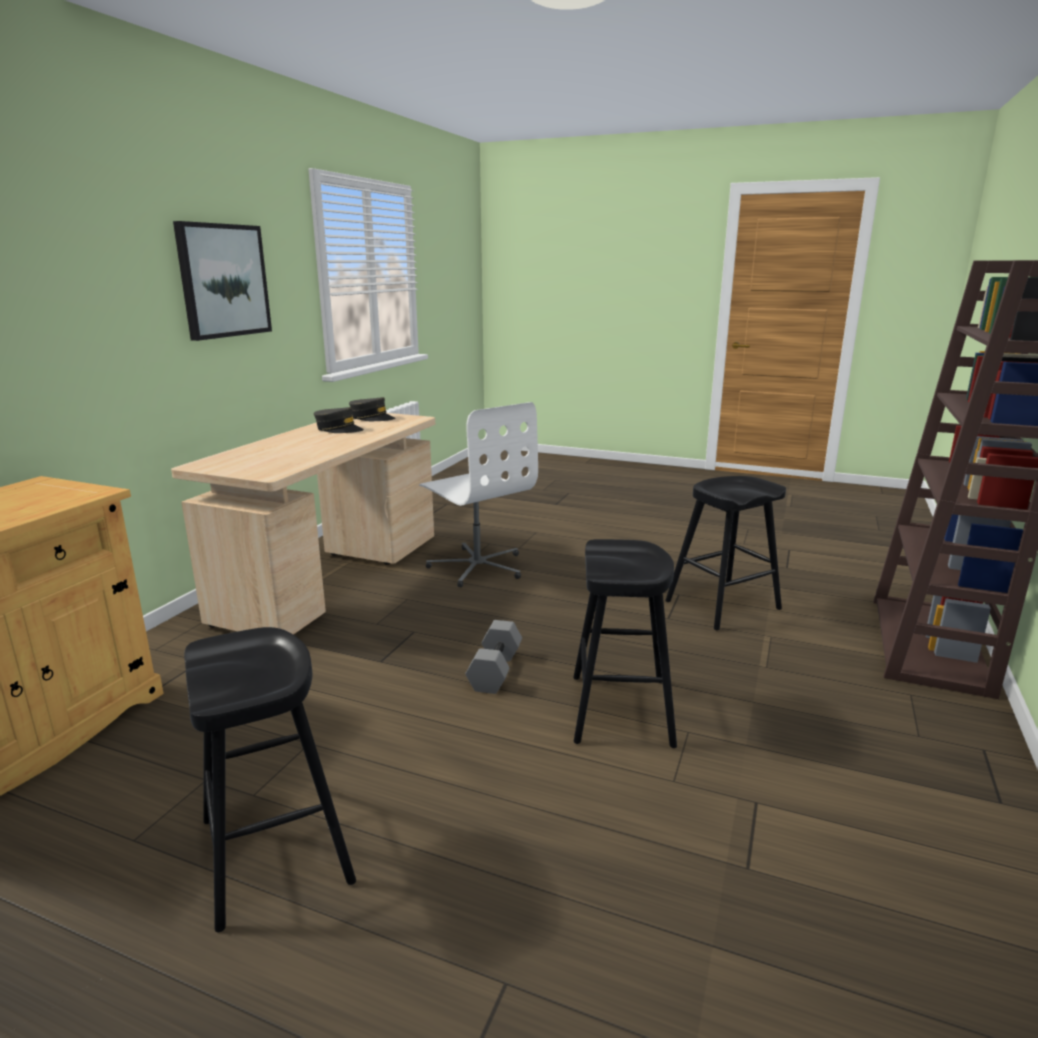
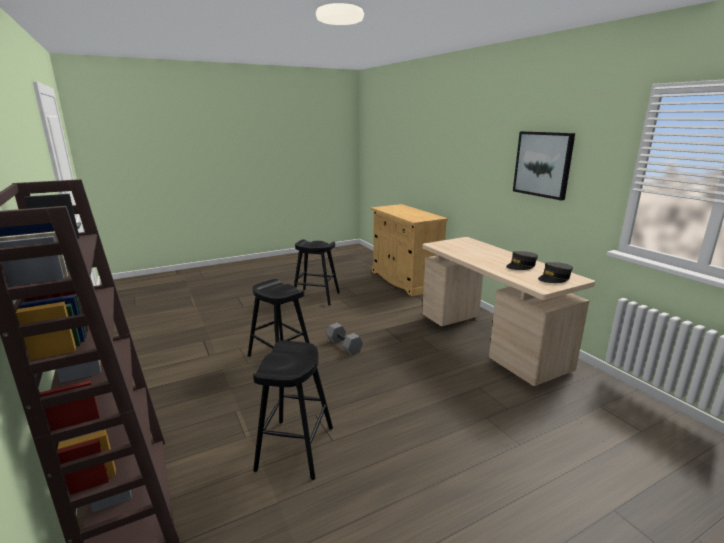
camera: 130 degrees right, 0 degrees up
white office chair [419,402,538,587] -> none

